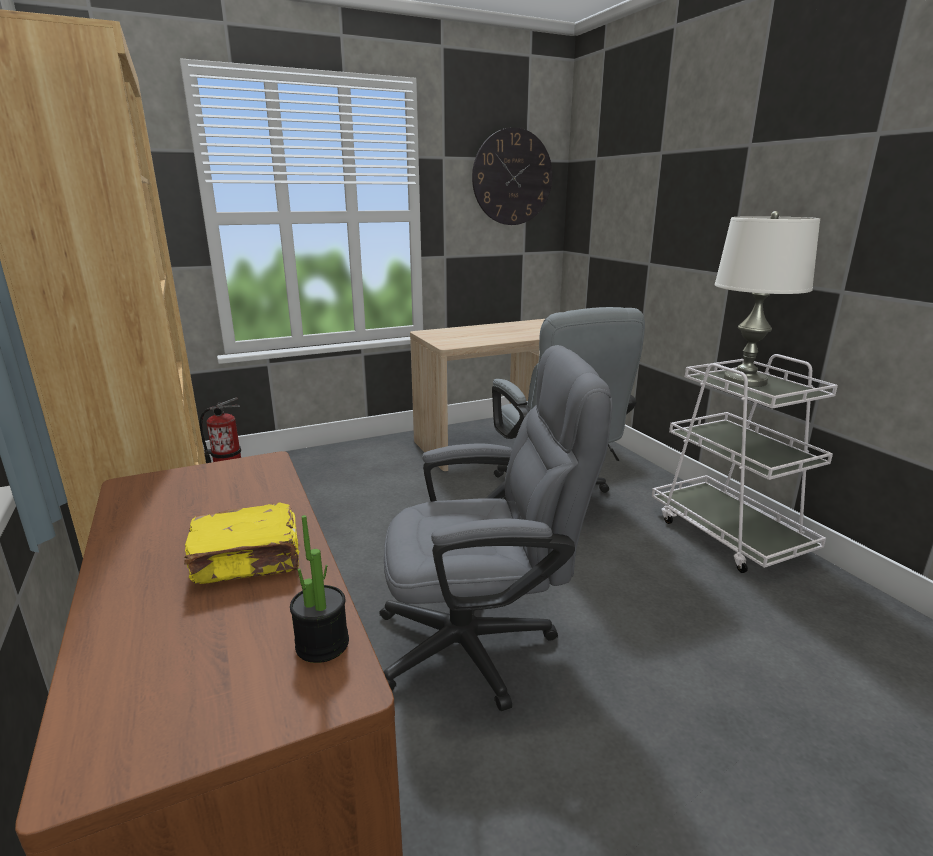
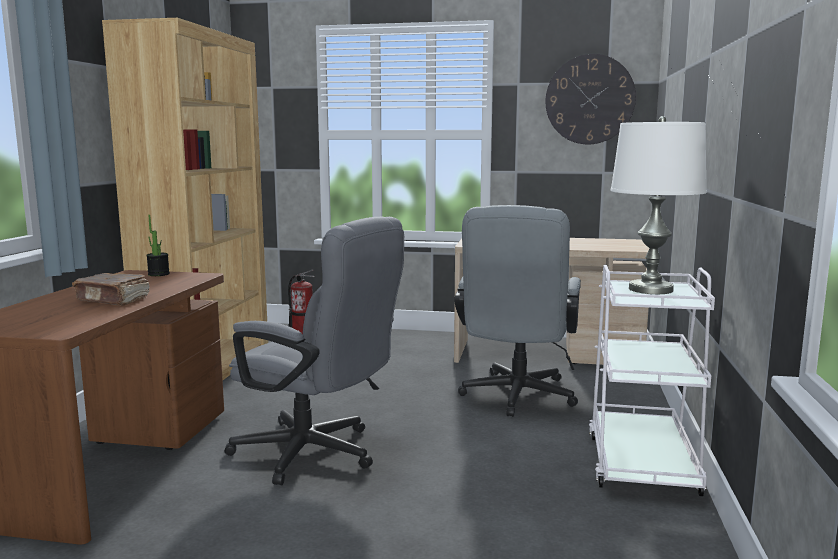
camera: 35 degrees right, 10 degrees down
yellow book [184,502,300,584] -> brown book [72,273,149,306]
potted plant [290,515,349,663] -> potted plant moved to [146,215,170,276]

